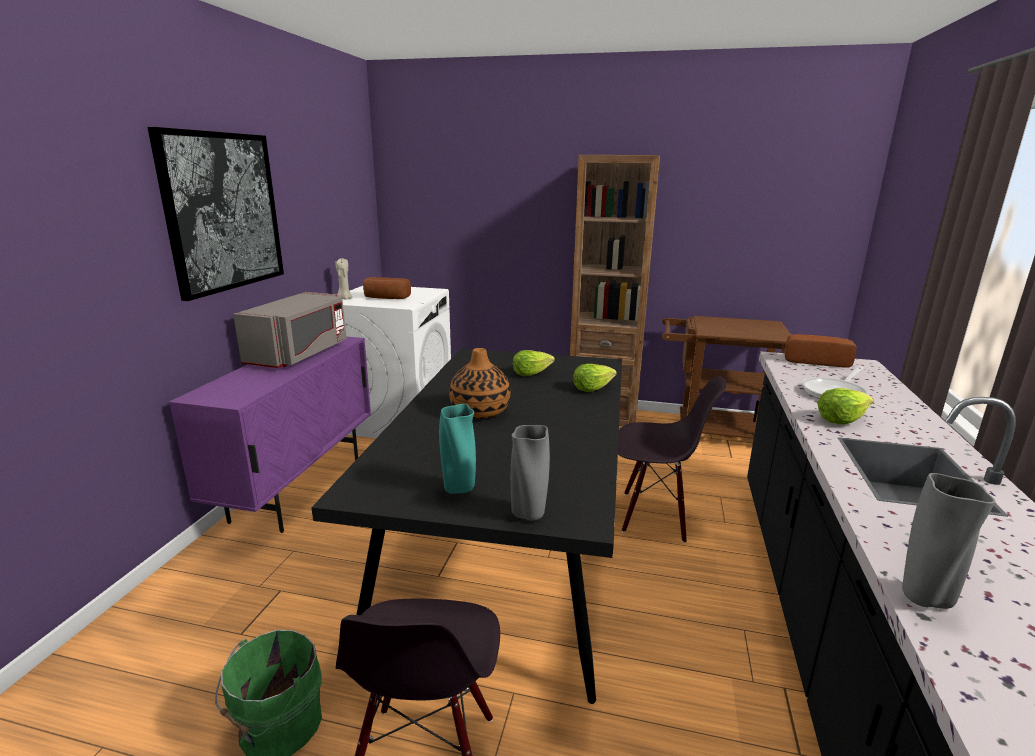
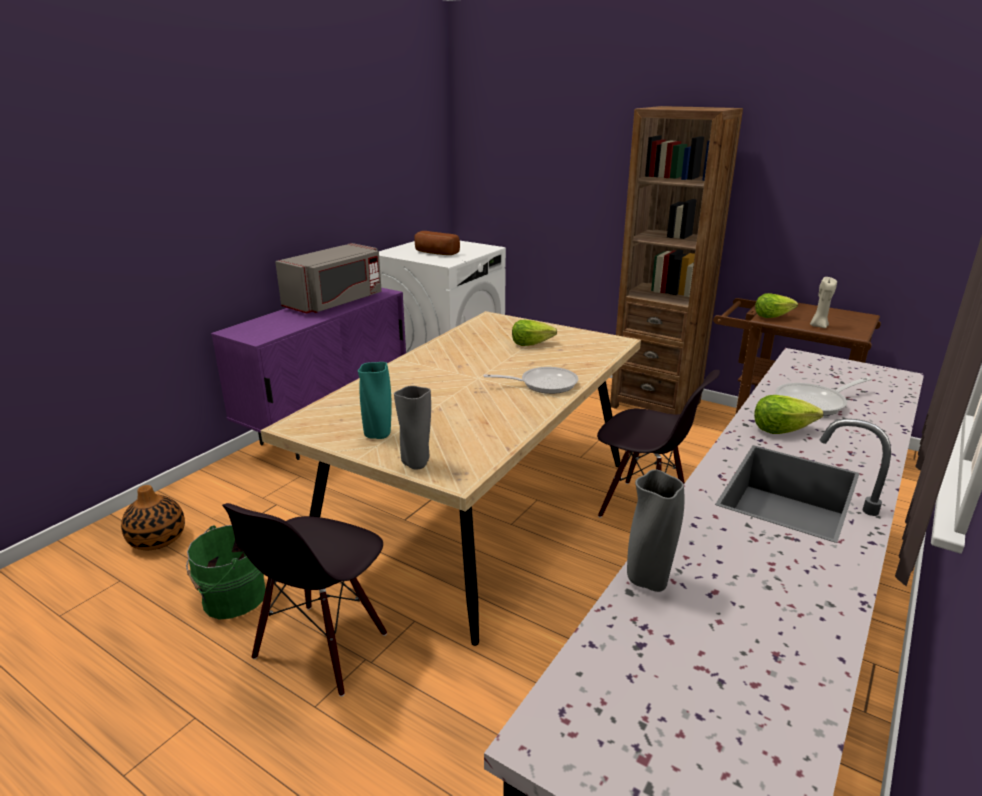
camera: 20 degrees right, 5 degrees up
picture [148,127,284,301] -> none
black dining table [311,349,622,704] -> beige dining table [261,311,641,646]
beige candle [336,258,352,300] -> beige candle moved to [810,277,837,328]
vase [449,348,510,419] -> vase moved to [121,485,185,550]
lettuce [573,364,617,392] -> lettuce moved to [755,293,798,318]
bread [785,334,856,368] -> none
none -> frying pan [483,367,578,394]

